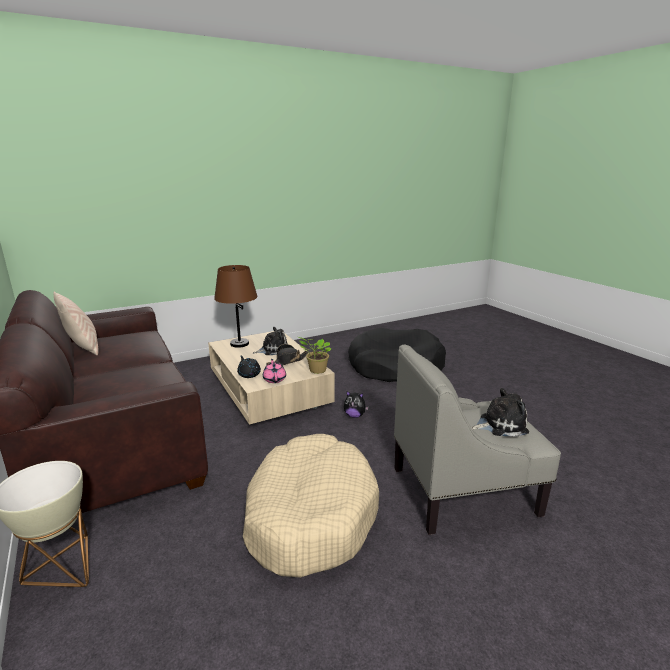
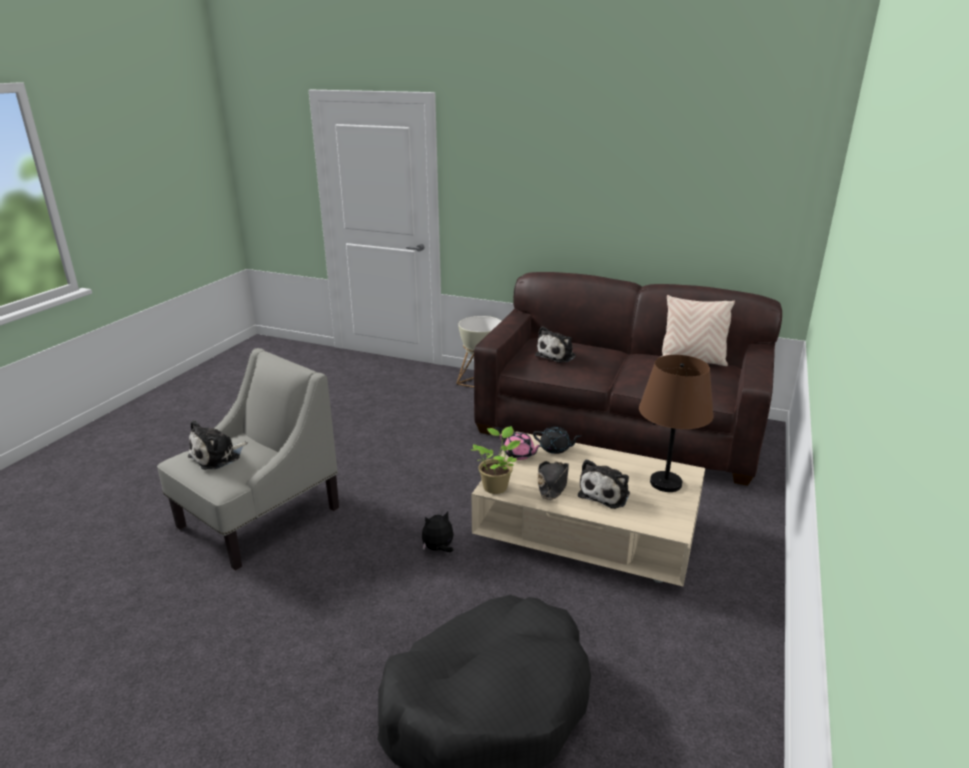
camera: 140 degrees right, 5 degrees up
beige dog bed [243,434,379,578] -> none
none -> plush toy [535,326,576,363]

